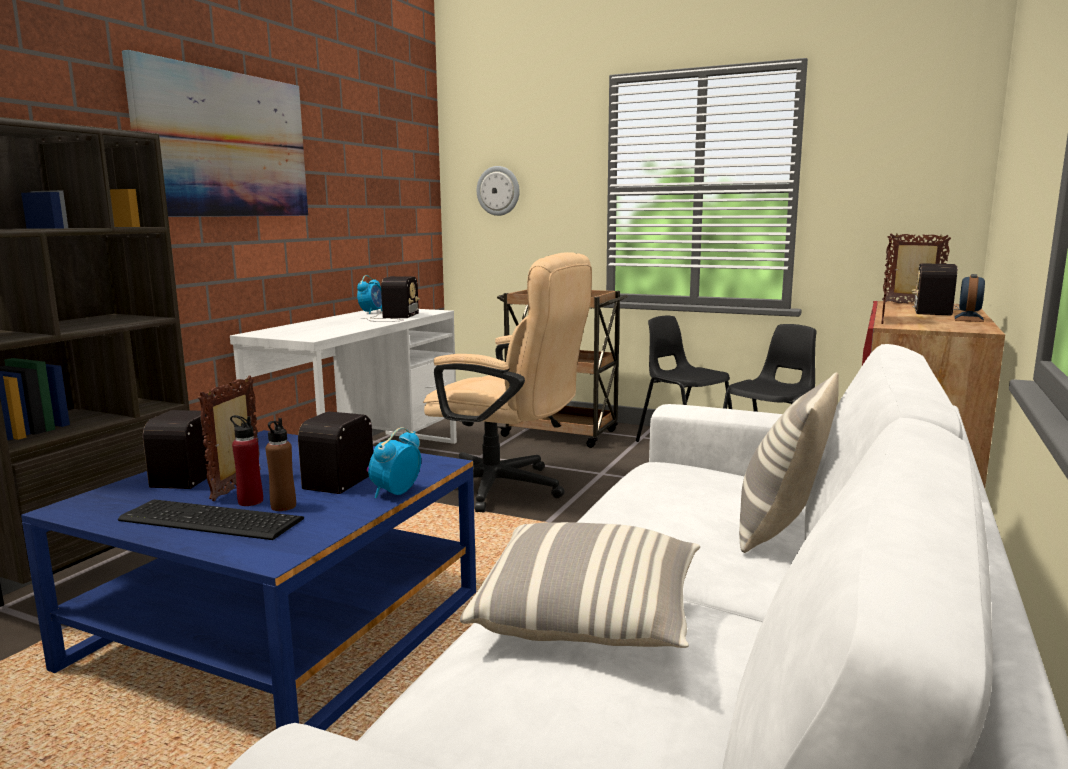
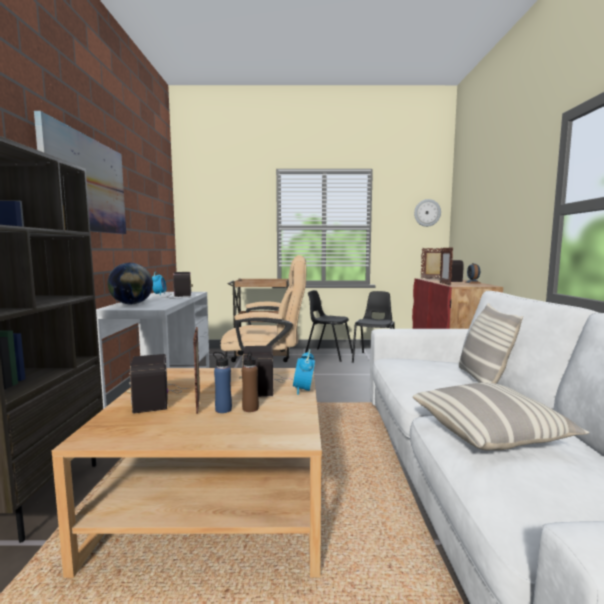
camera: 25 degrees left, 5 degrees down
blue coffee table [21,430,476,730] -> beige coffee table [52,368,322,578]
keyboard [118,499,304,540] -> none
red bottle [230,415,263,506] -> blue bottle [213,351,232,413]
wall clock [477,166,520,216] -> wall clock moved to [414,199,441,227]
none -> globe [107,263,153,304]

